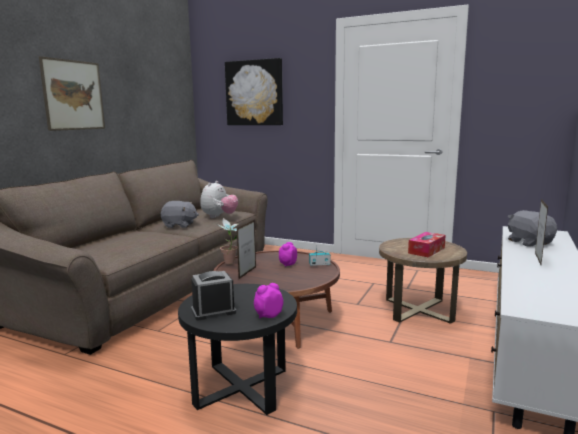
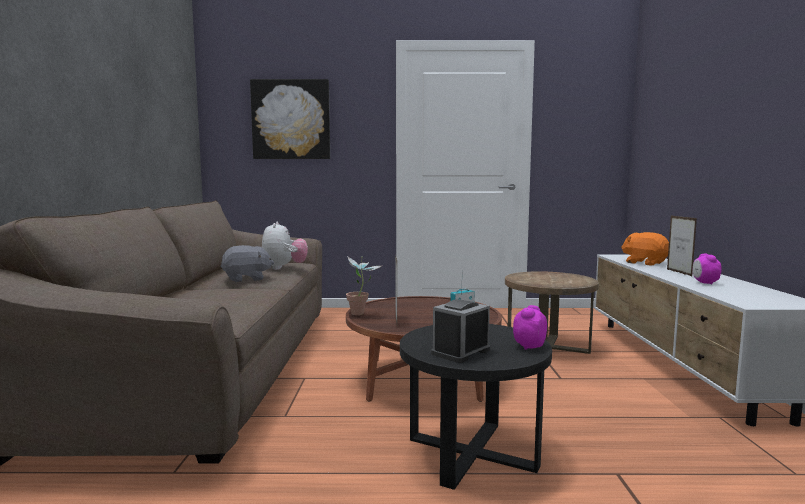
camera: 25 degrees left, 5 degrees down
picture [39,56,105,131] -> none
alarm clock [279,242,297,267] -> alarm clock moved to [693,254,722,285]
tissue box [408,232,446,258] -> none
grey plush toy [507,210,557,247] -> orange plush toy [621,232,669,266]

